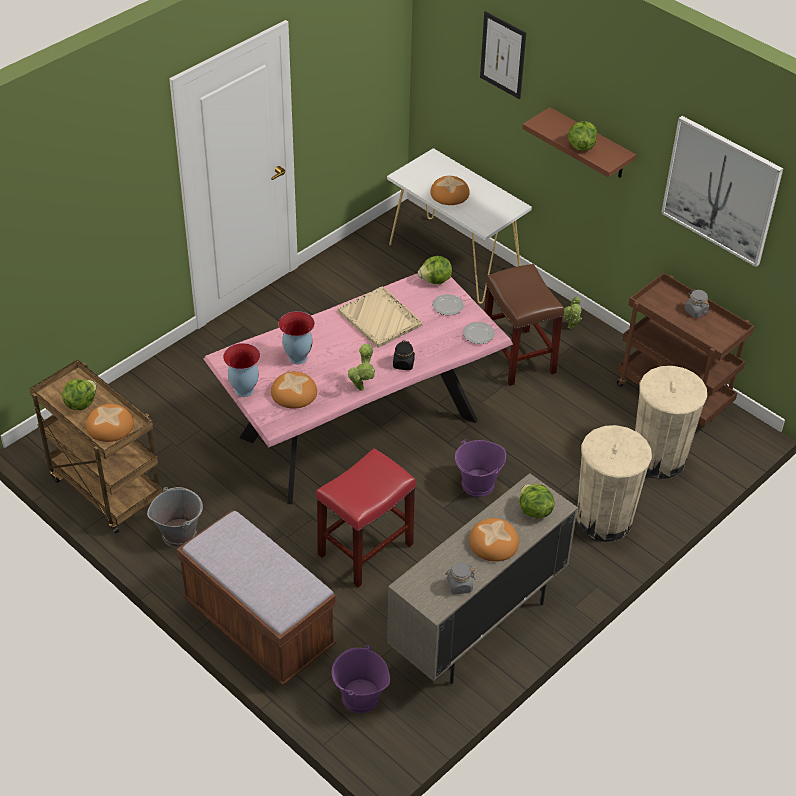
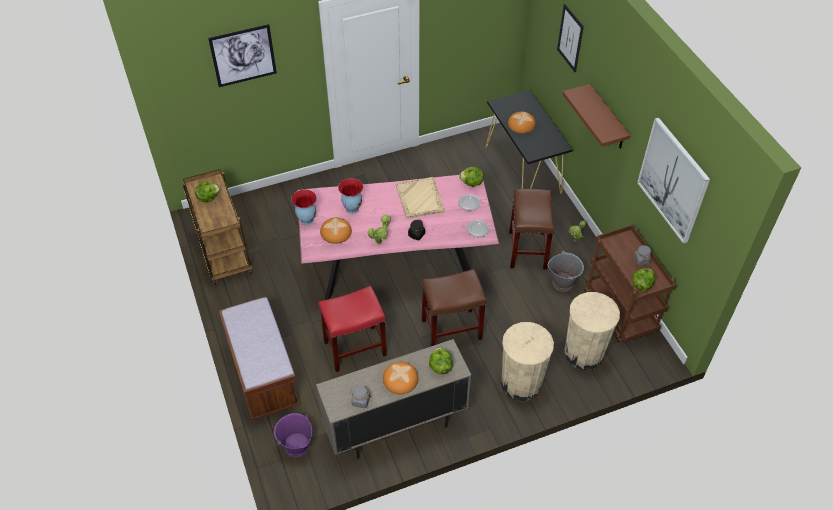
camera: 25 degrees right, 5 degrees up
bread [86,404,134,442] -> none
grey bucket [147,487,203,548] -> grey bucket moved to [548,251,584,292]
white console table [387,148,532,304] -> black console table [486,90,573,194]
purple bucket [455,439,506,497] -> brown stool [422,269,486,347]
lettuce [567,121,597,151] -> lettuce moved to [633,268,655,291]
none -> picture [208,24,277,87]

